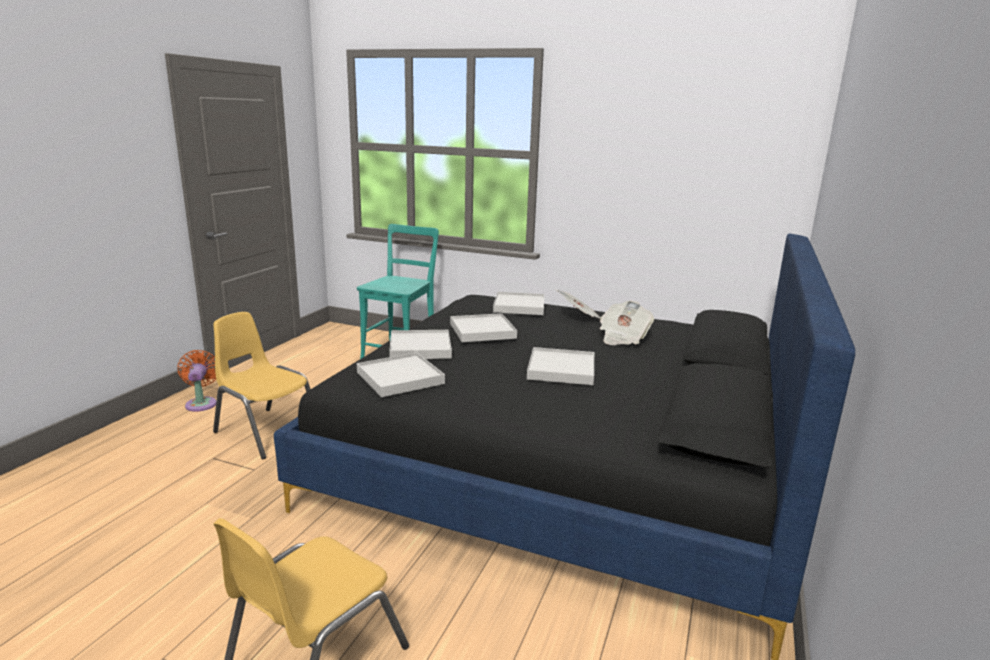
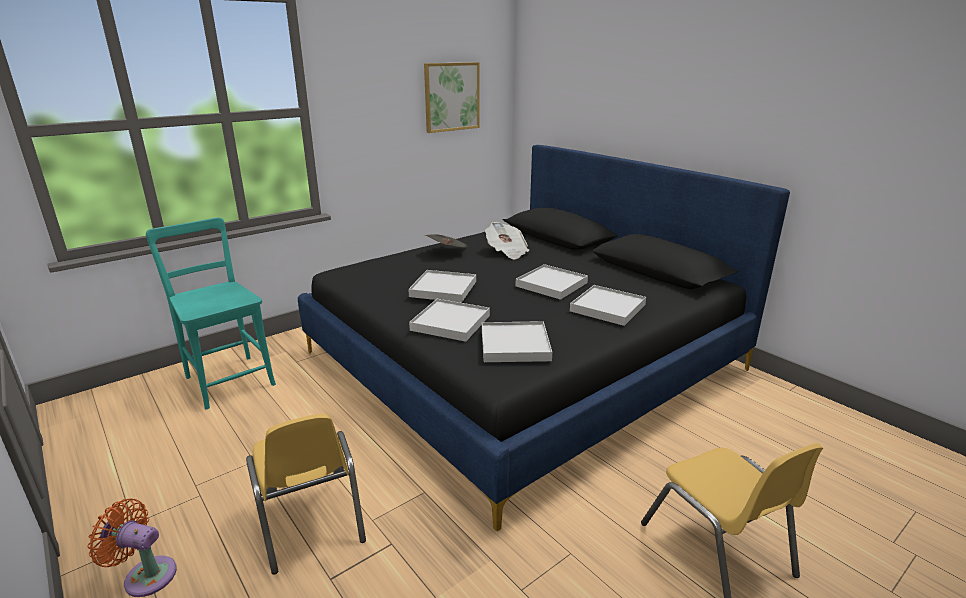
camera: 60 degrees left, 5 degrees up
yellow chair [213,312,311,459] -> yellow chair turned 90 degrees counterclockwise [246,414,366,574]
white tray [493,292,544,315] -> white tray moved to [570,285,646,326]
none -> picture [424,62,480,133]

